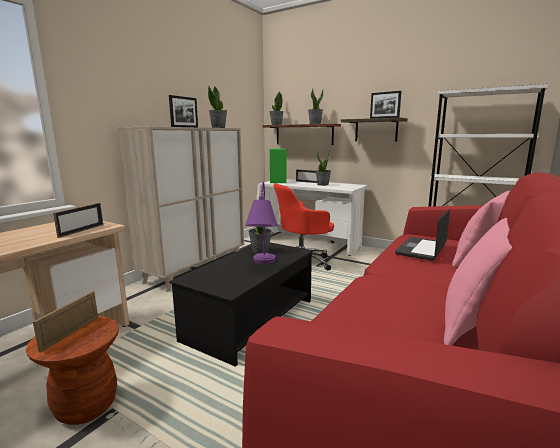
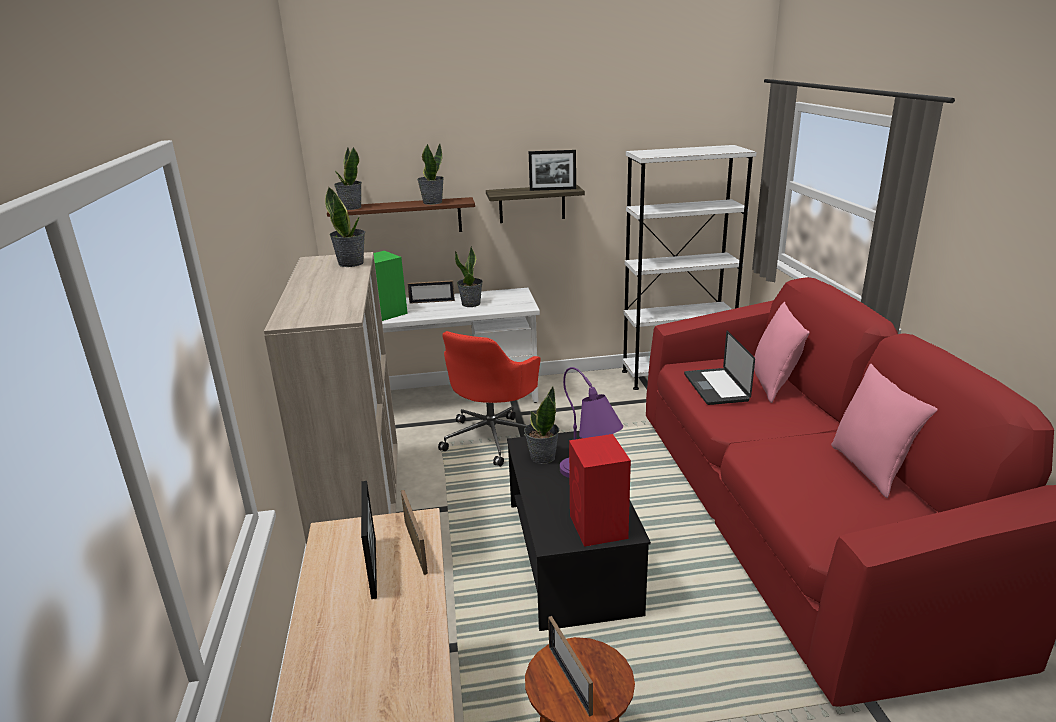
camera: 40 degrees left, 10 degrees up
picture frame [169,95,198,127] -> picture frame moved to [361,481,377,599]
none -> red speaker [569,434,631,547]

